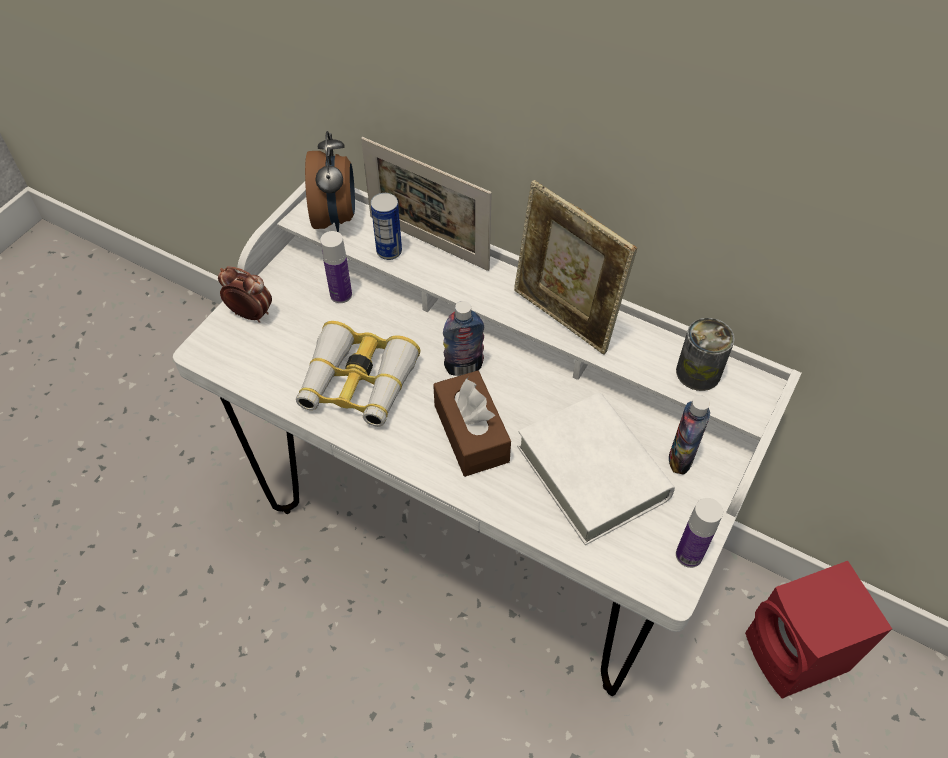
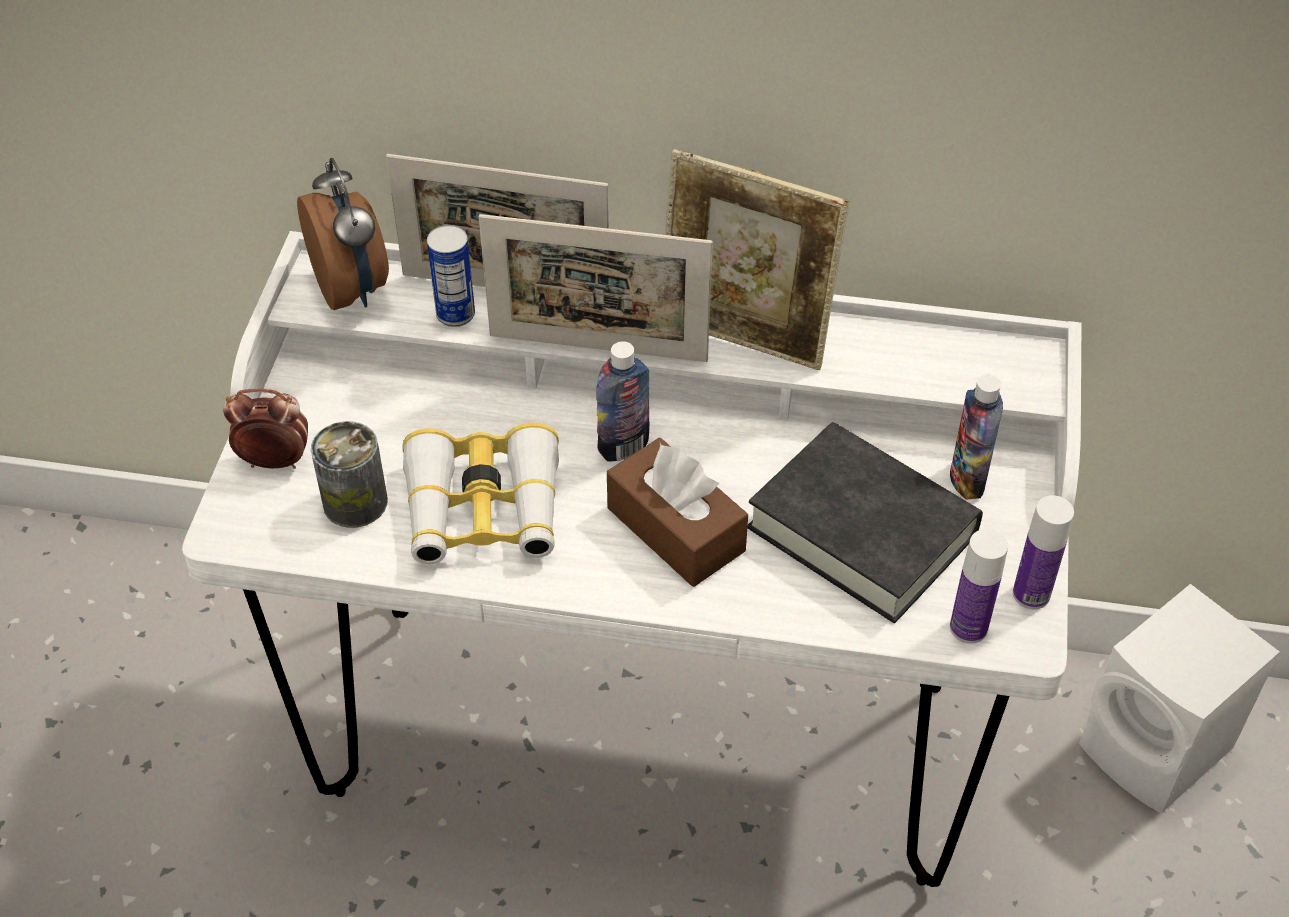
camera: 20 degrees left, 5 degrees down
bottle [320,231,352,303] -> bottle moved to [950,529,1008,643]
white book [517,393,675,545] -> black book [747,422,983,623]
can [676,318,735,391] -> can moved to [311,421,388,528]
red speaker [745,561,892,699] -> white speaker [1079,584,1280,814]
none -> picture frame [479,214,713,362]

